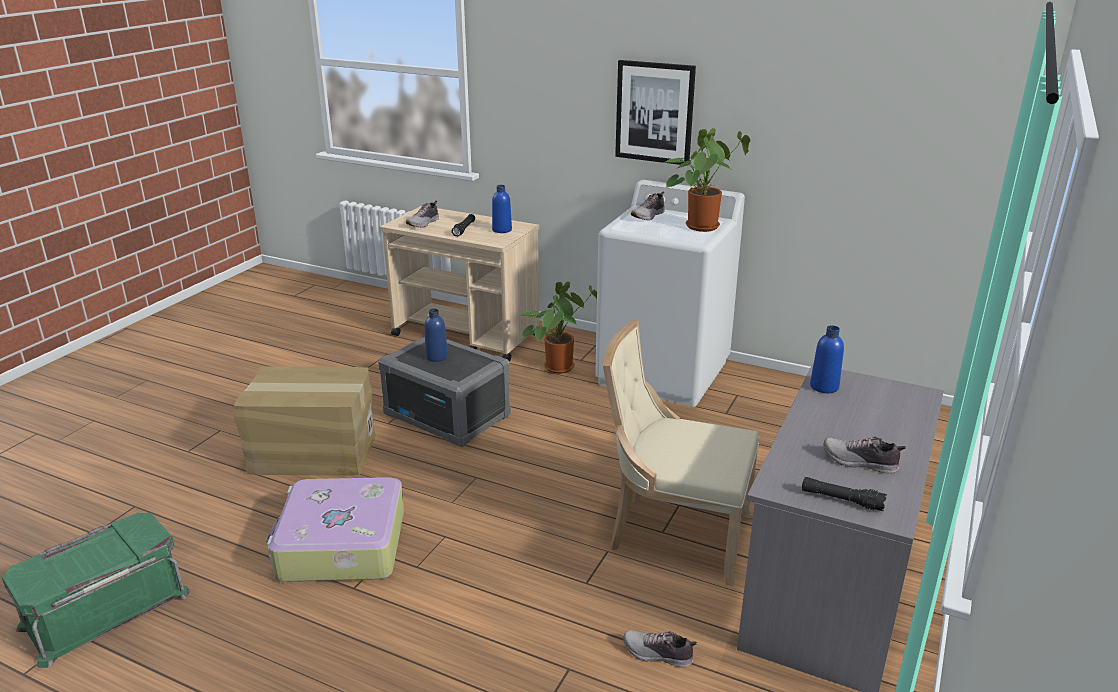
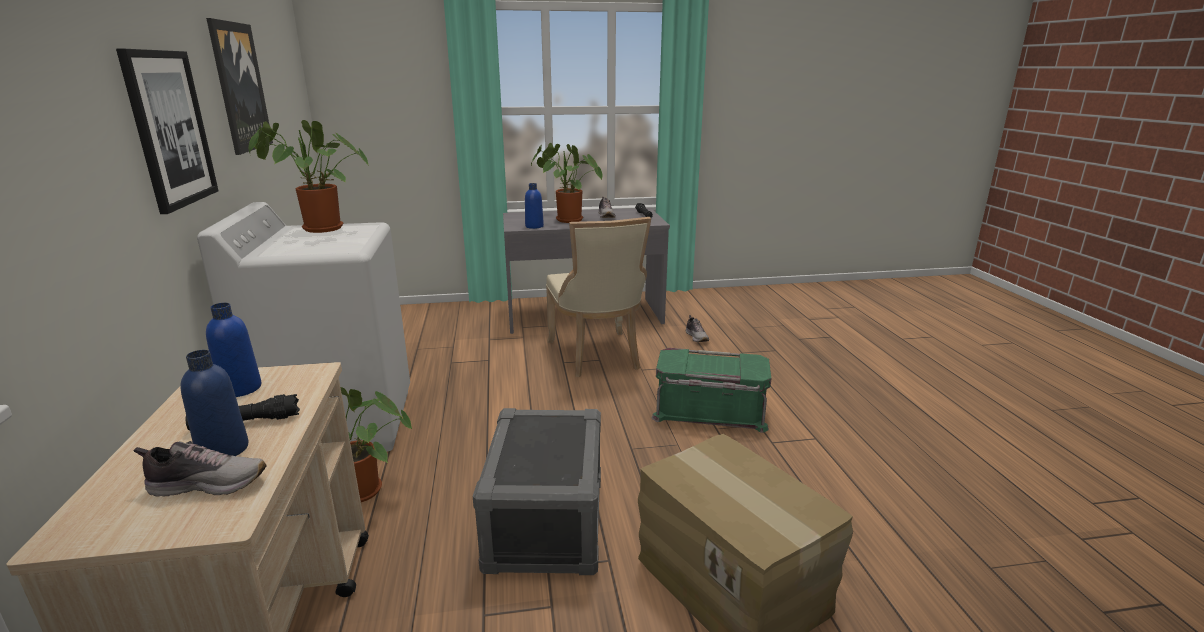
camera: 125 degrees left, 5 degrees down
green storage box [2,513,191,668] -> green storage box moved to [652,348,771,433]
suitcase [266,477,404,582] -> none
blue bottle [425,309,448,362] -> blue bottle moved to [181,350,249,456]
shoe [631,192,665,220] -> none
none -> picture [206,18,273,155]
none -> potted plant [531,143,603,223]

